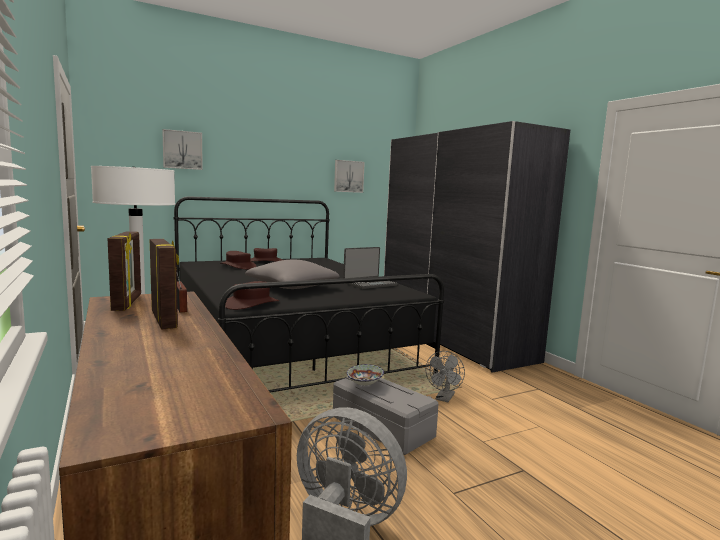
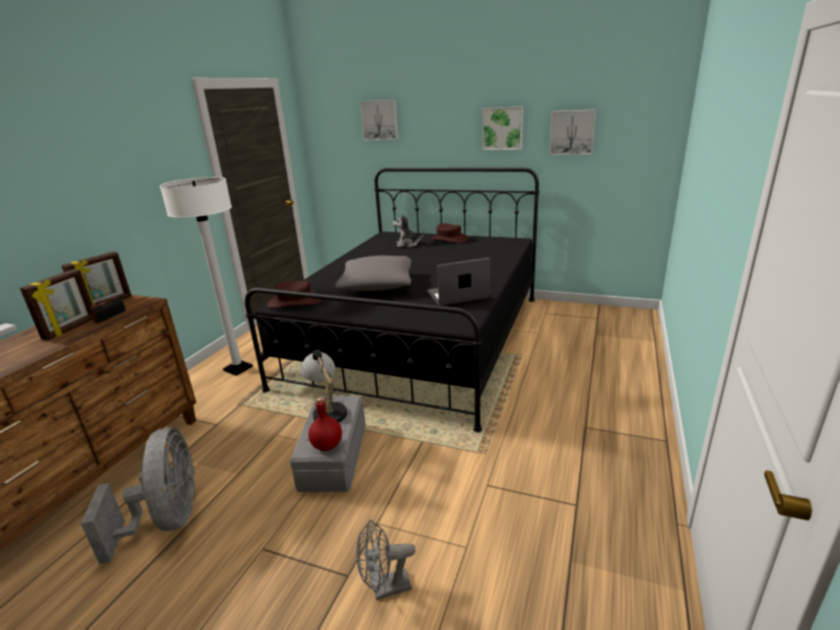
camera: 50 degrees right, 15 degrees up
brown hat [220,251,256,269] -> plush toy [392,214,424,247]
laptop [343,247,398,289] -> laptop turned 150 degrees clockwise [427,258,490,306]
bowl [347,364,384,385] -> table lamp [301,349,347,423]
grey wardrobe [384,121,570,372] -> none
grey fan [426,351,465,402] -> grey fan moved to [356,520,416,600]
none -> red bottle [308,397,342,451]
none -> picture [482,106,523,150]

